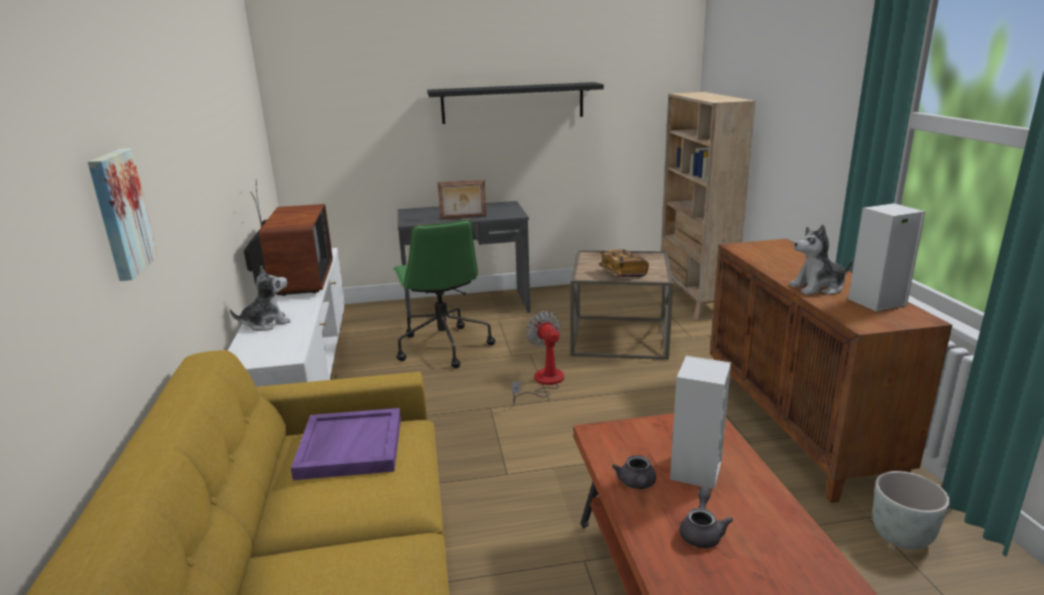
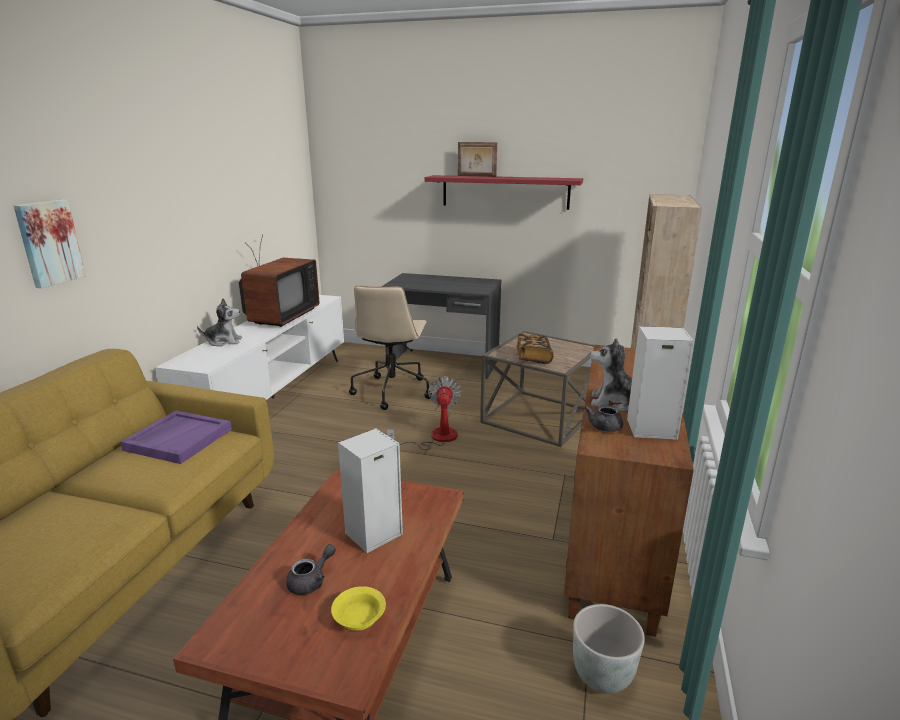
camera: 25 degrees right, 0 degrees up
green office chair [393,219,495,368] -> beige office chair [349,286,432,410]
black shelf [427,82,604,124] -> red shelf [424,175,583,210]
picture frame [437,180,487,219] -> picture frame moved to [458,142,497,177]
grey teapot [612,455,656,489] -> grey teapot moved to [584,405,623,432]
none -> yellow bowl [331,586,386,631]

